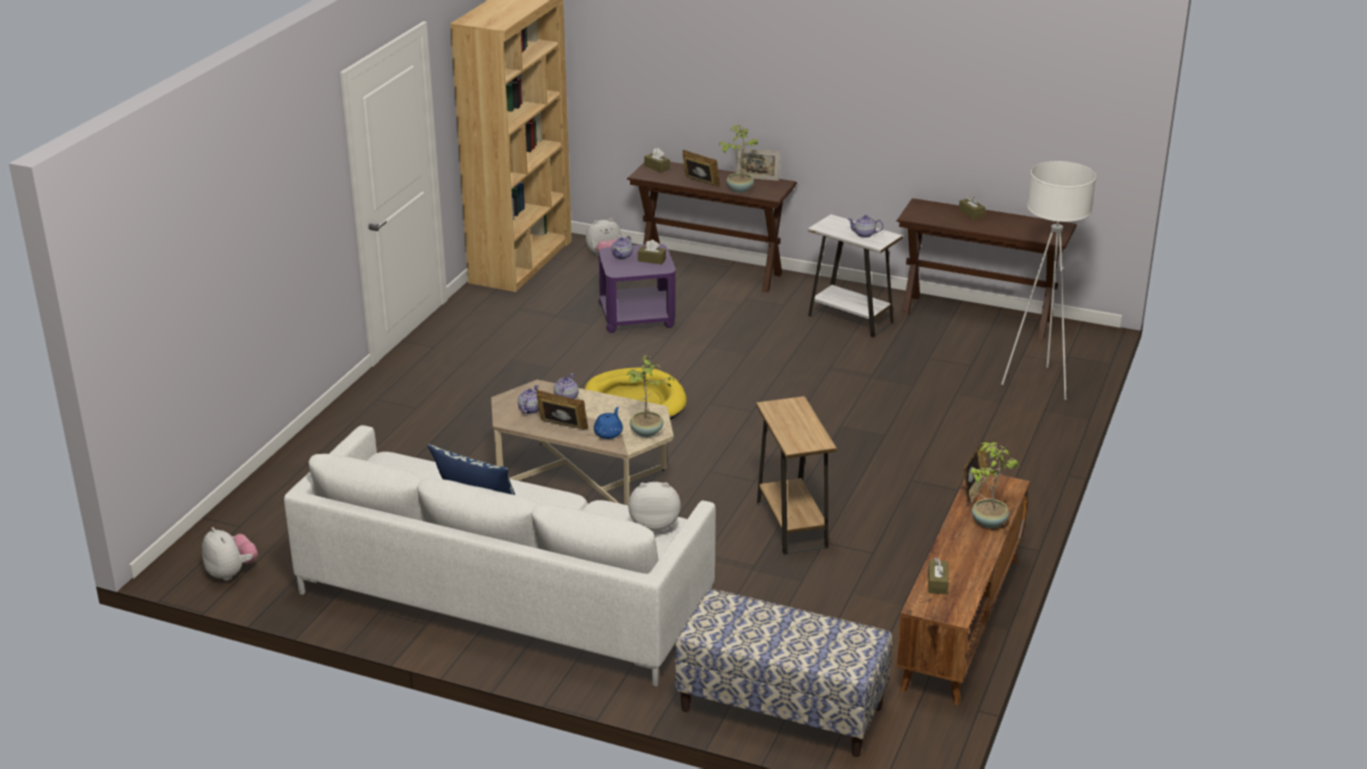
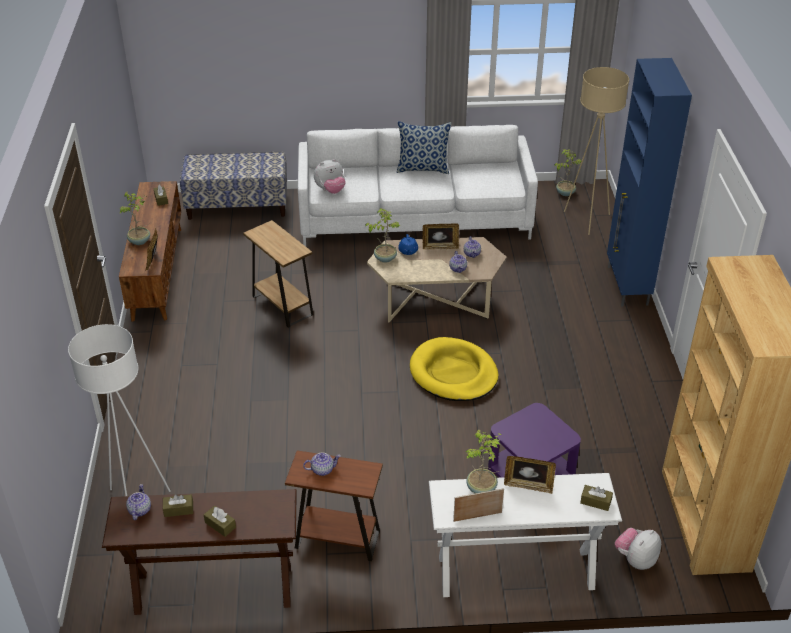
camera: 155 degrees right, 10 degrees up
plush toy [202,527,258,581] -> potted plant [554,149,581,196]
teapot [611,236,633,259] -> teapot moved to [126,484,151,520]
brown console table [627,162,797,293] -> white console table [429,473,622,597]
brown tissue box [638,240,666,265] -> brown tissue box moved to [163,494,193,517]
white side table [808,214,903,338] -> brown side table [285,450,383,561]
none -> beige floor lamp [564,67,629,235]
none -> blue cabinet [607,58,692,306]

